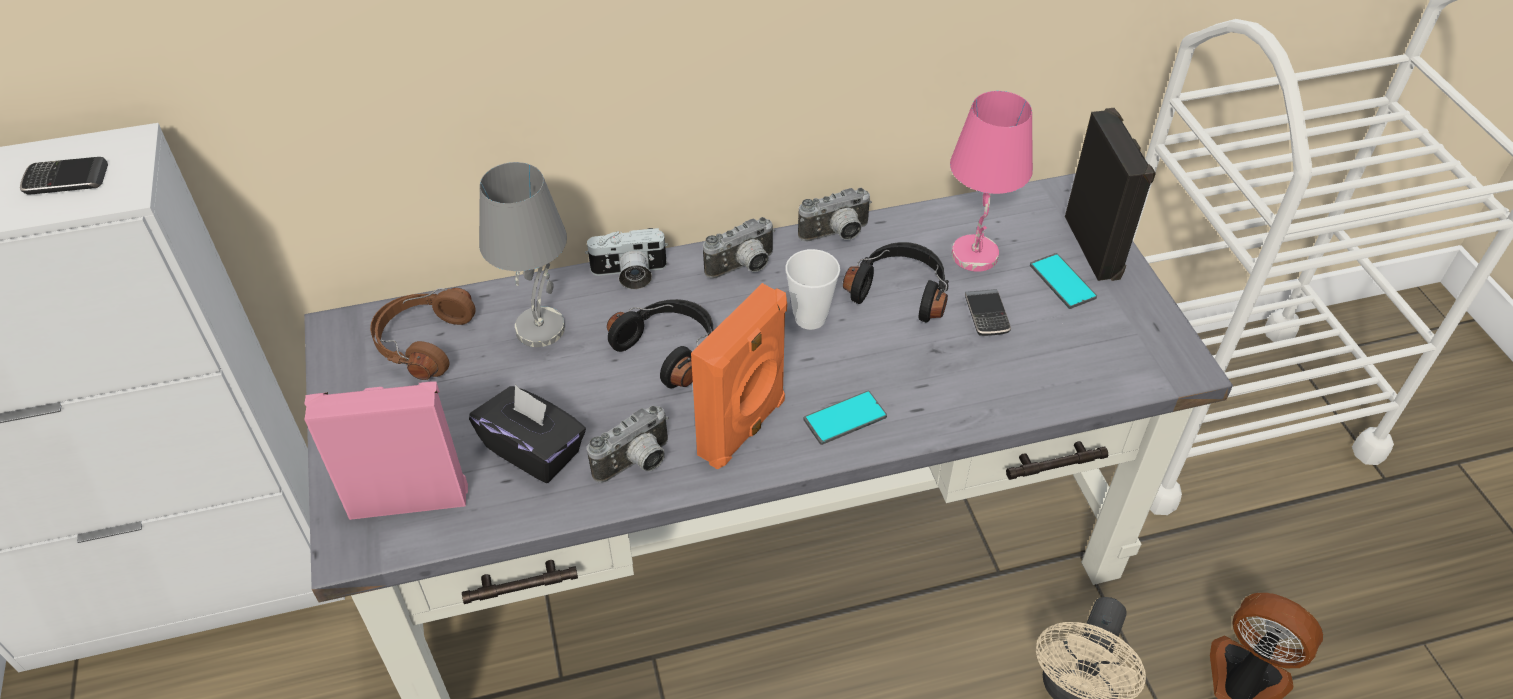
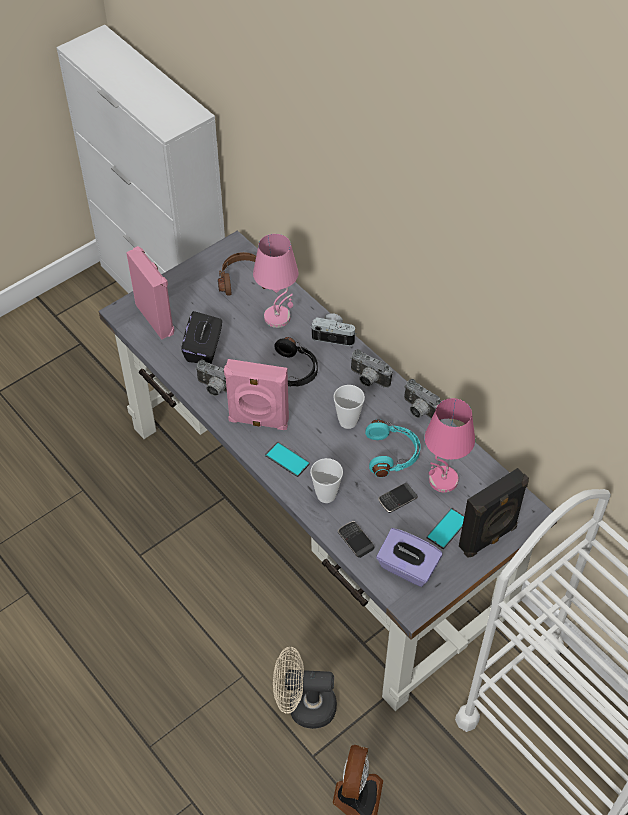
camera: 65 degrees right, 5 degrees up
phone [20,157,108,195] -> phone moved to [338,521,374,558]
grey table lamp [479,162,567,347] -> pink table lamp [253,234,298,328]
camera [585,228,668,289] -> camera turned 135 degrees clockwise [310,313,356,346]
orange speaker [691,283,787,469] -> pink speaker [224,359,289,430]
black headphones [843,242,949,323] -> turquoise headphones [365,419,421,477]
none -> cup [310,458,343,503]
none -> purple tissue box [376,528,443,587]

